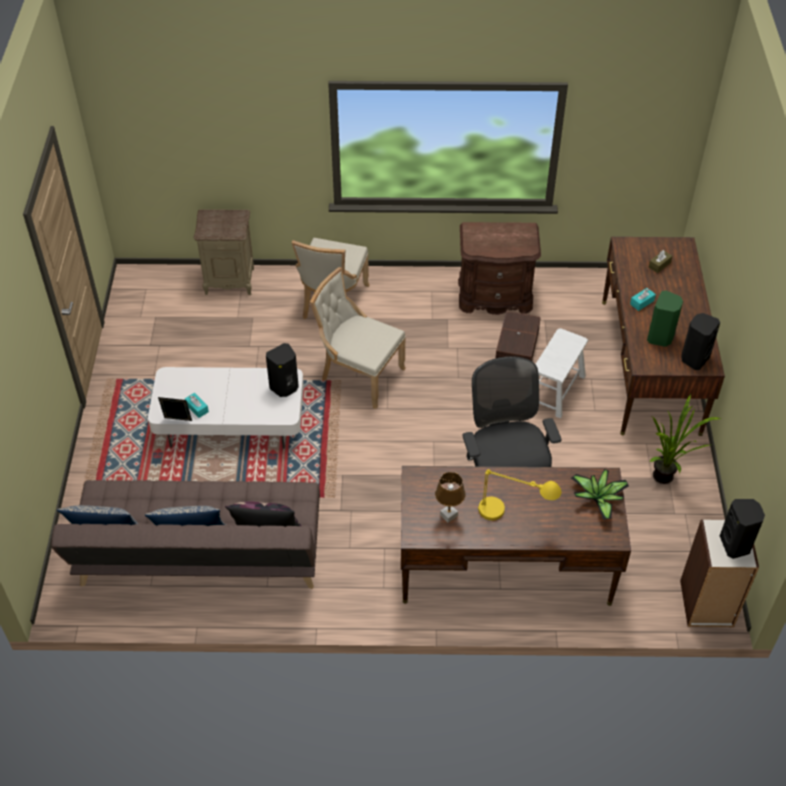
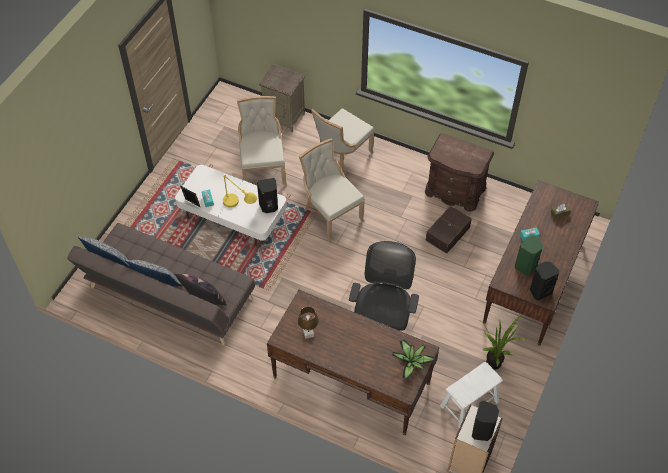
camera: 25 degrees right, 5 degrees up
yellow table lamp [478,469,562,520] -> yellow table lamp moved to [223,175,257,208]
white stool [535,328,588,418] -> white stool moved to [440,362,503,428]
none -> beige chair [237,96,287,186]

